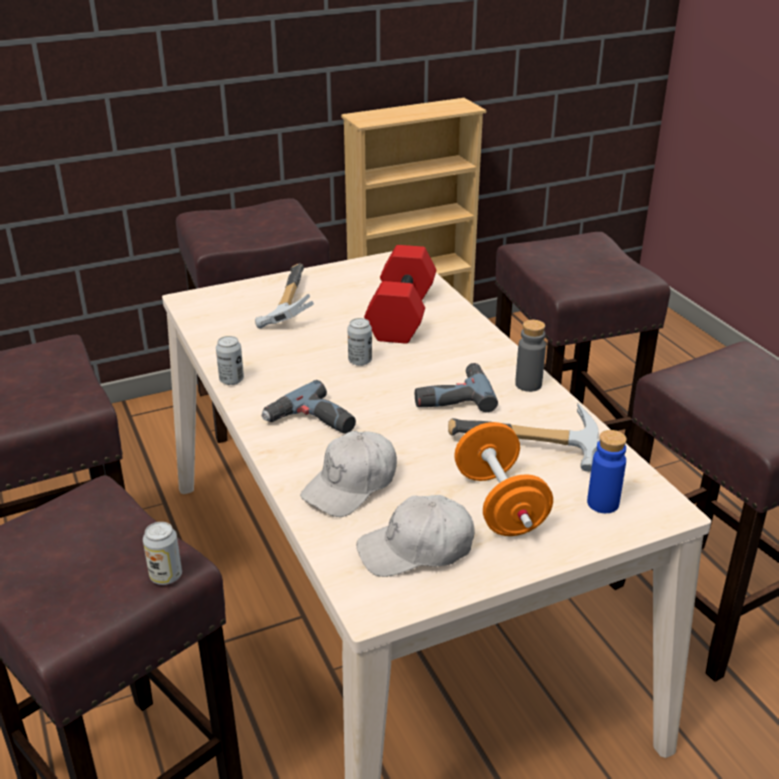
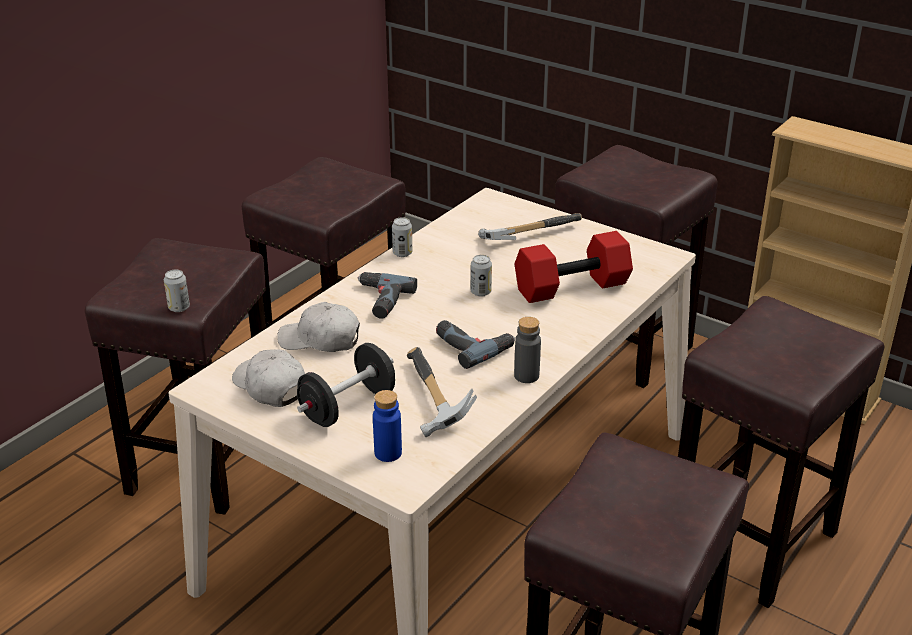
camera: 60 degrees right, 0 degrees up
orange dumbbell [454,422,553,536] -> black dumbbell [297,343,395,427]

